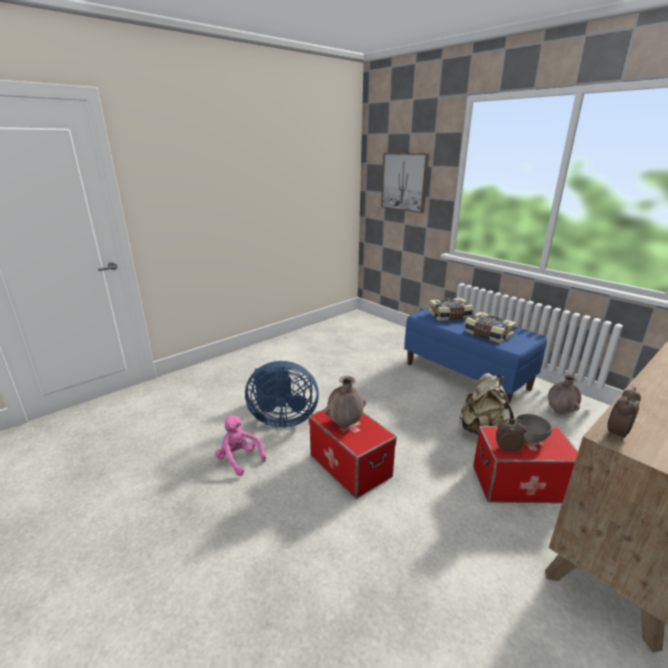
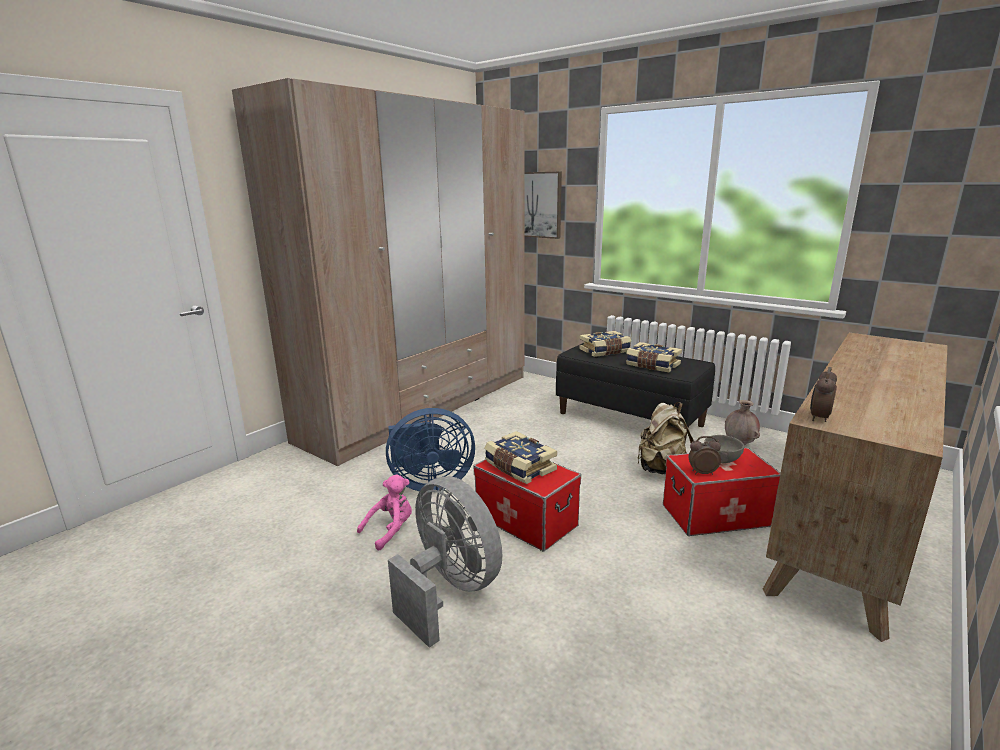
camera: 10 degrees left, 5 degrees down
pink plush toy [215,415,266,476] -> pink plush toy turned 105 degrees clockwise [357,474,412,551]
brown vase [324,376,366,427] -> book [484,431,557,484]
blue bench [404,306,547,409] -> black bench [556,343,715,442]
none -> beige wardrobe [232,78,524,466]
none -> grey fan [388,476,502,648]

